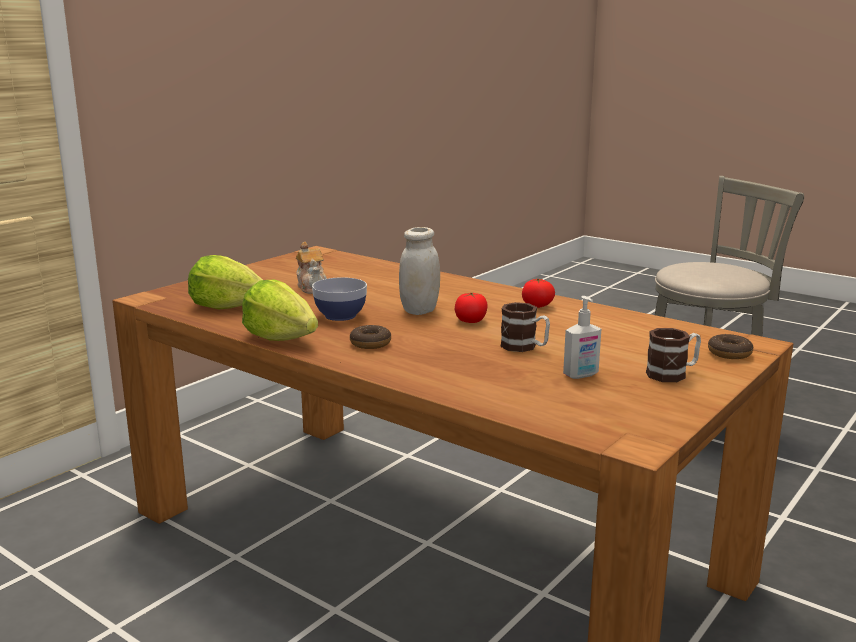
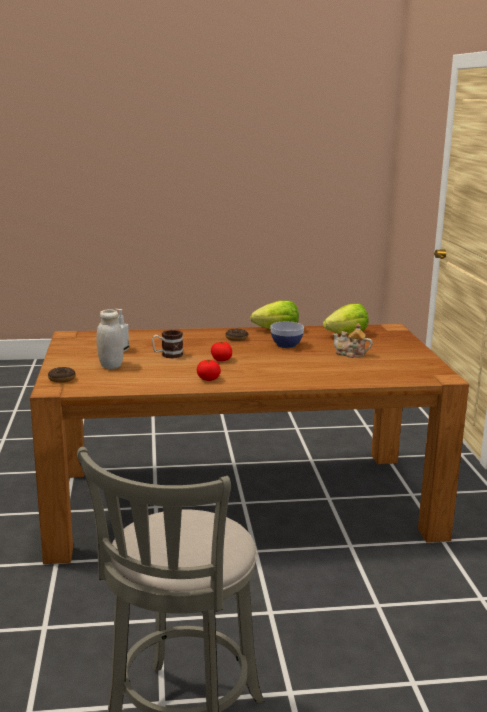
camera: 135 degrees right, 0 degrees up
white jar [399,227,440,315] -> white jar moved to [96,309,123,369]
mug [646,328,701,382] -> none

